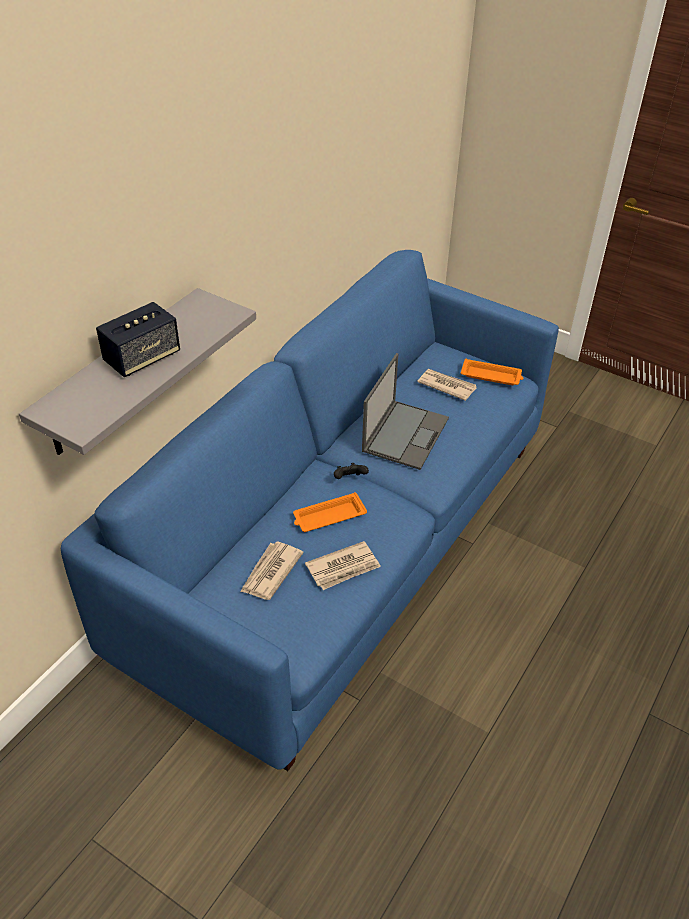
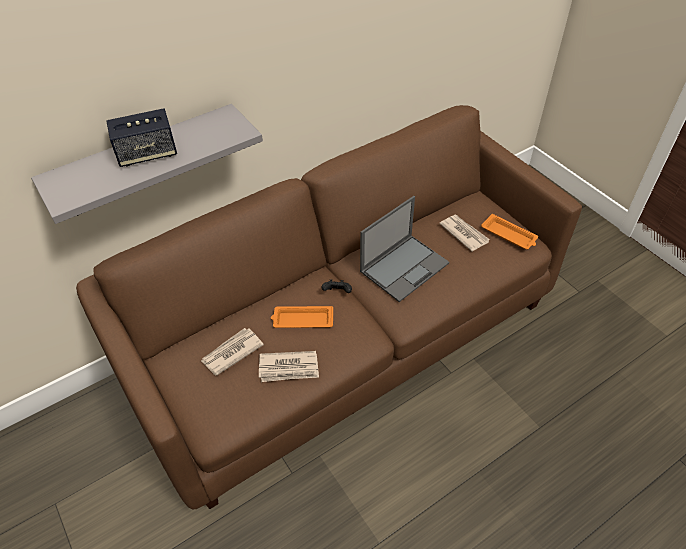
camera: 25 degrees right, 5 degrees up
blue sofa [61,250,559,771] -> brown sofa [76,105,582,509]

